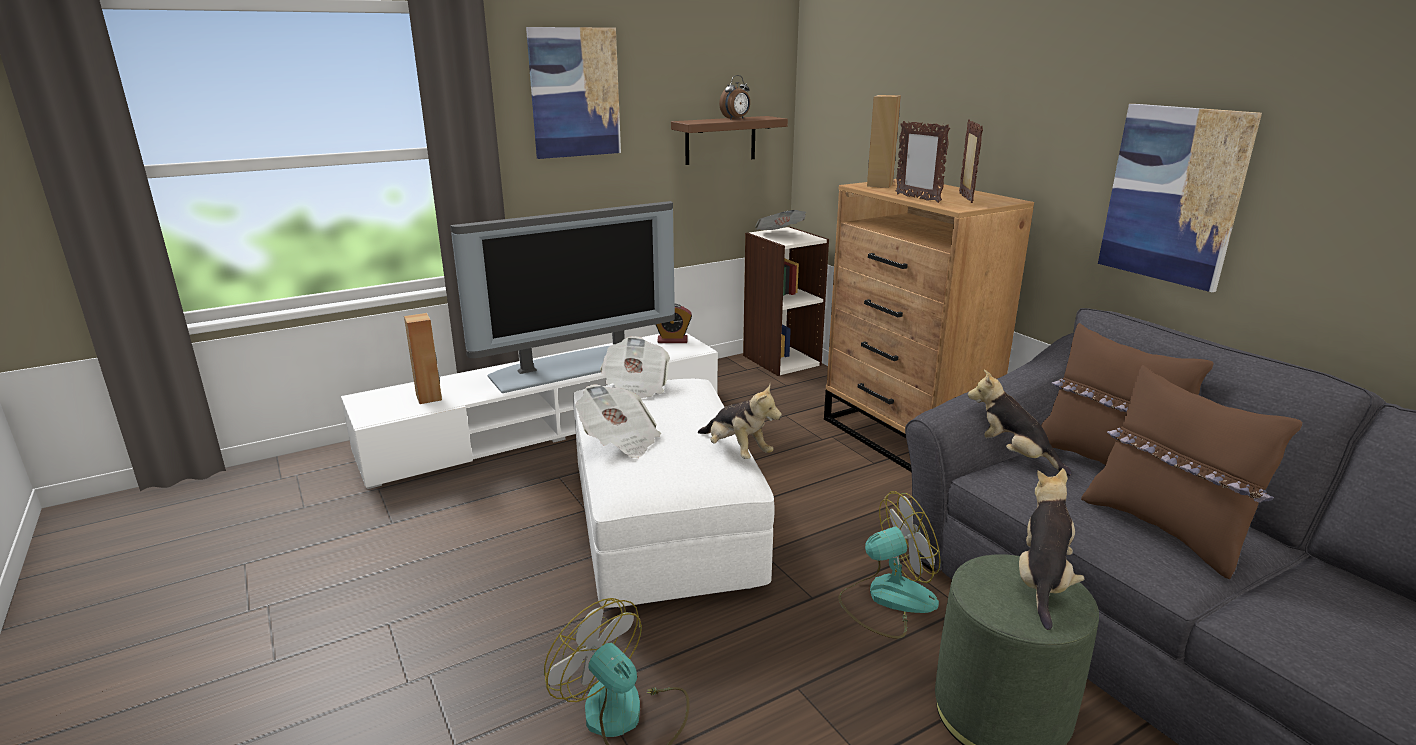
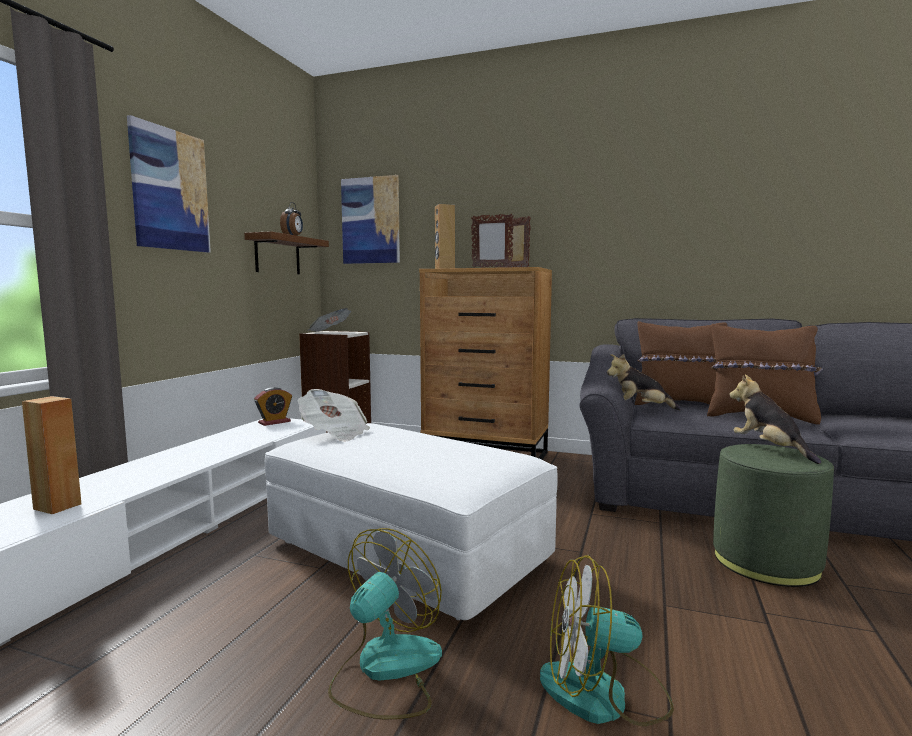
camera: 40 degrees left, 15 degrees down
television [450,201,675,393] -> none
newspaper [575,384,661,458] -> none
plush toy [698,384,782,459] -> none
fan [838,491,941,639] -> fan moved to [328,528,442,719]
picture [1098,104,1262,292] -> picture moved to [341,175,400,264]

